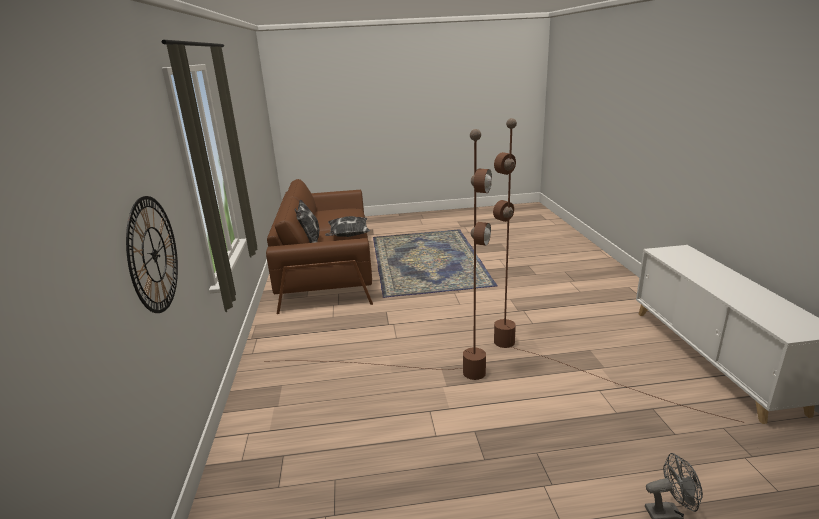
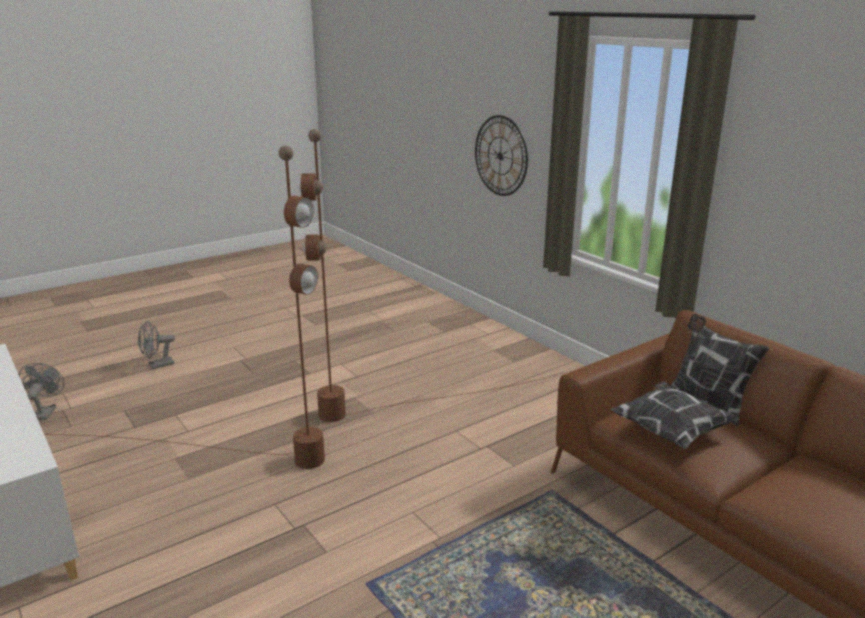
camera: 150 degrees right, 0 degrees up
none -> grey fan [19,363,64,420]

